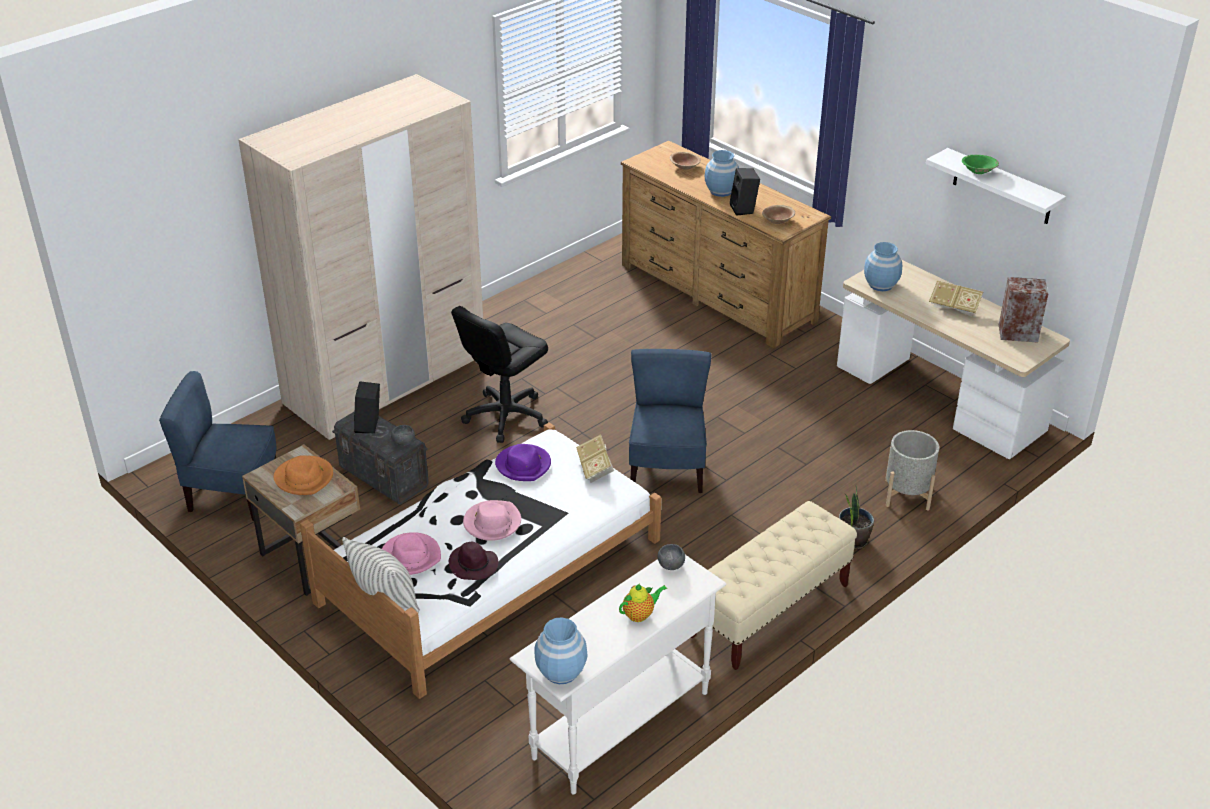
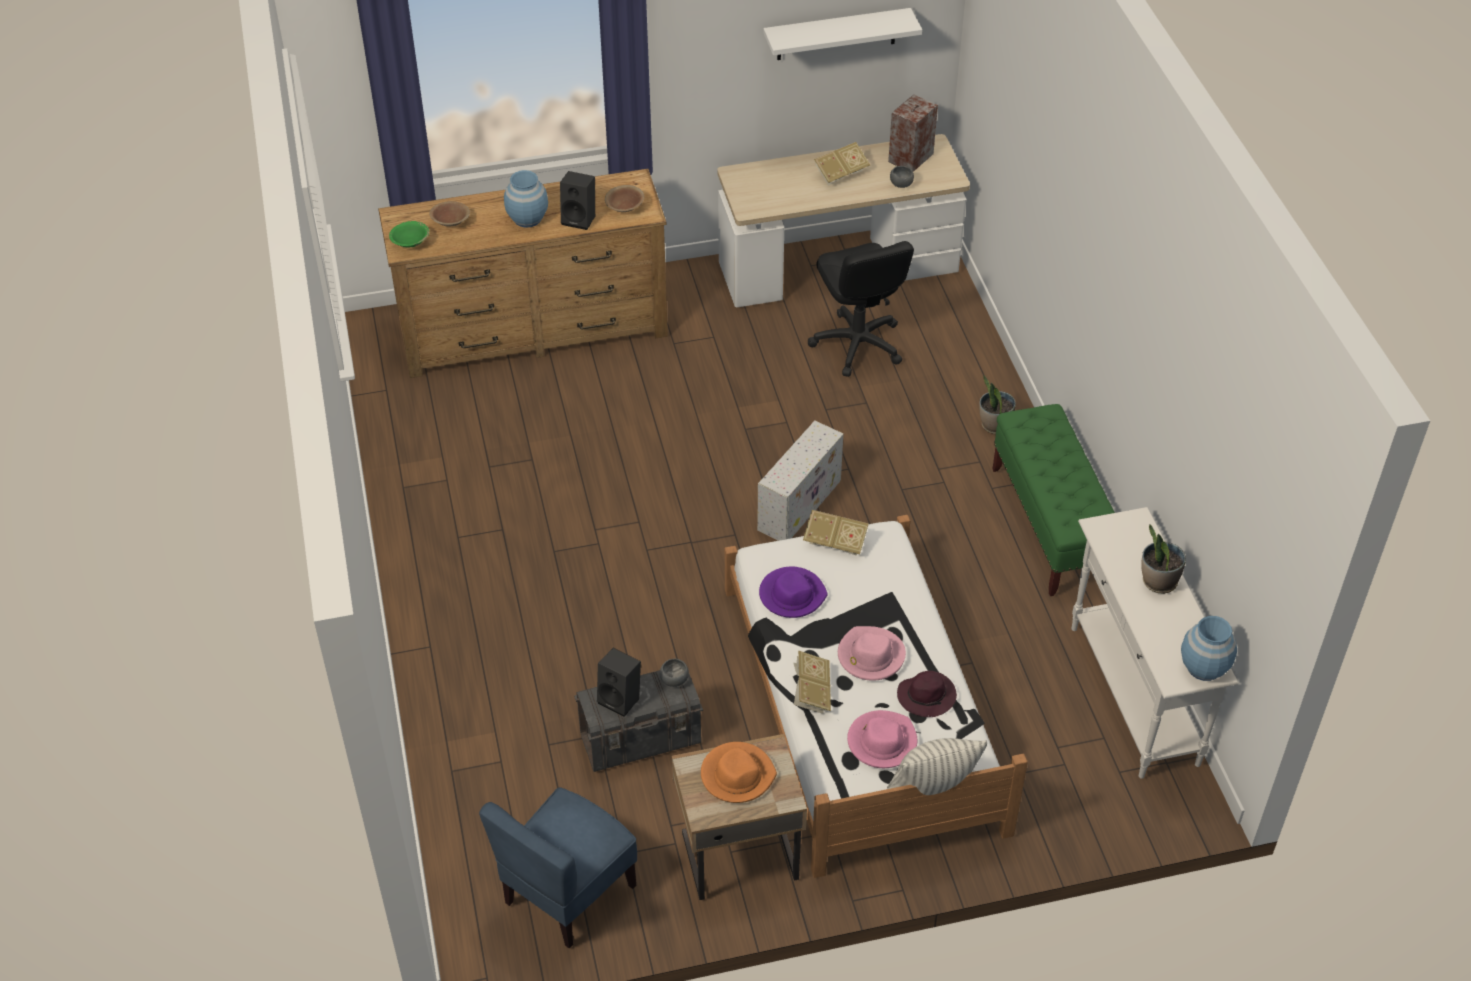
camera: 60 degrees left, 10 degrees up
beige wardrobe [238,74,483,440] -> none
black office chair [451,306,548,443] -> black office chair moved to [808,241,914,377]
teapot [619,584,667,622] -> potted plant [1141,524,1186,594]
blue chair [629,349,711,493] -> white storage box [757,420,843,541]
grey bowl [658,544,685,570] -> grey bowl moved to [890,166,914,188]
beige bench [691,501,857,670] -> green bench [992,404,1115,596]
blue vase [864,242,902,291] -> none
grey planter [885,430,939,510] -> none
green bowl [962,155,999,174] -> green bowl moved to [389,221,429,248]
none -> book [793,651,831,714]

